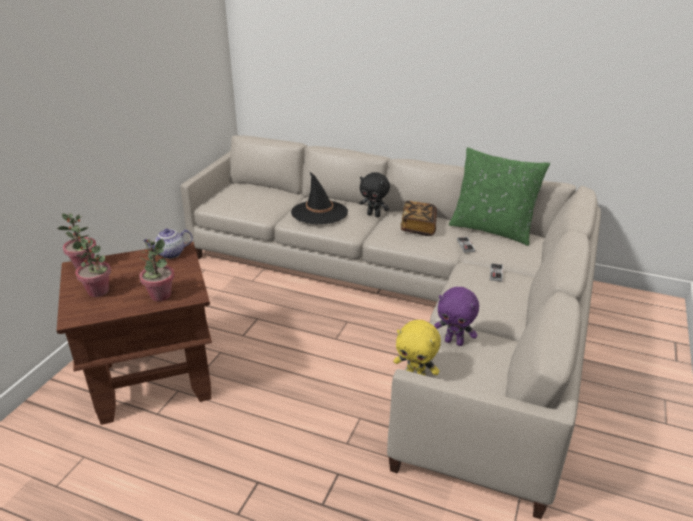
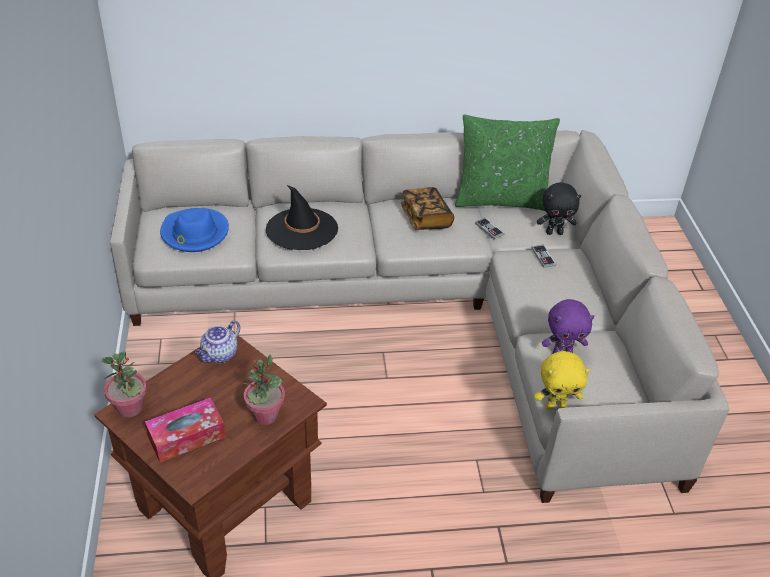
camera: 30 degrees left, 10 degrees up
potted plant [73,237,111,297] -> tissue box [145,398,226,462]
black plush toy [359,172,390,217] -> black plush toy moved to [537,182,581,235]
none -> blue hat [160,208,229,252]

